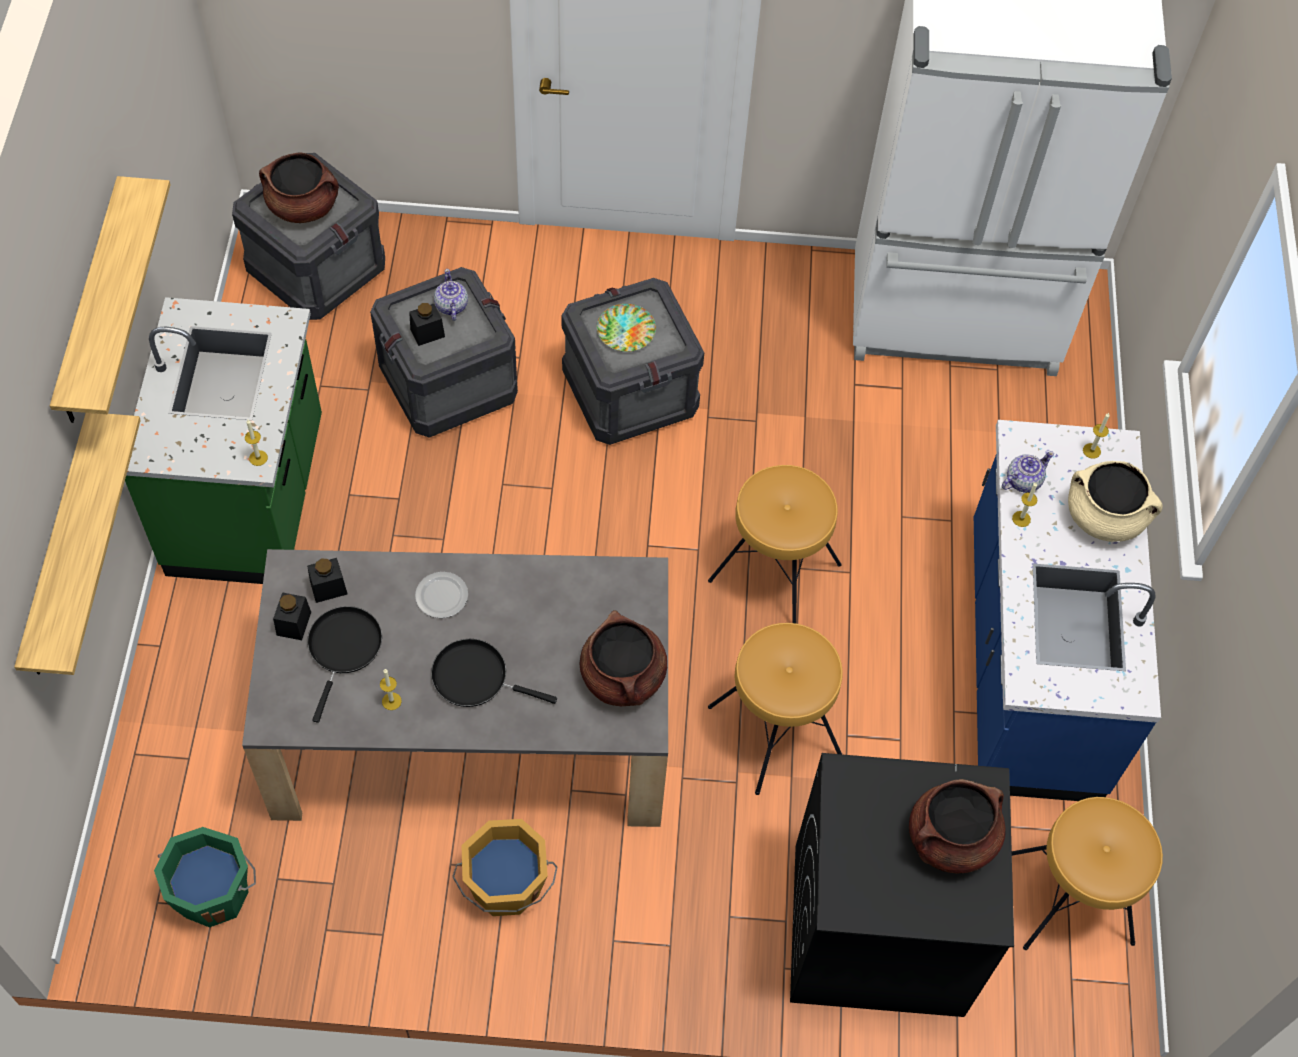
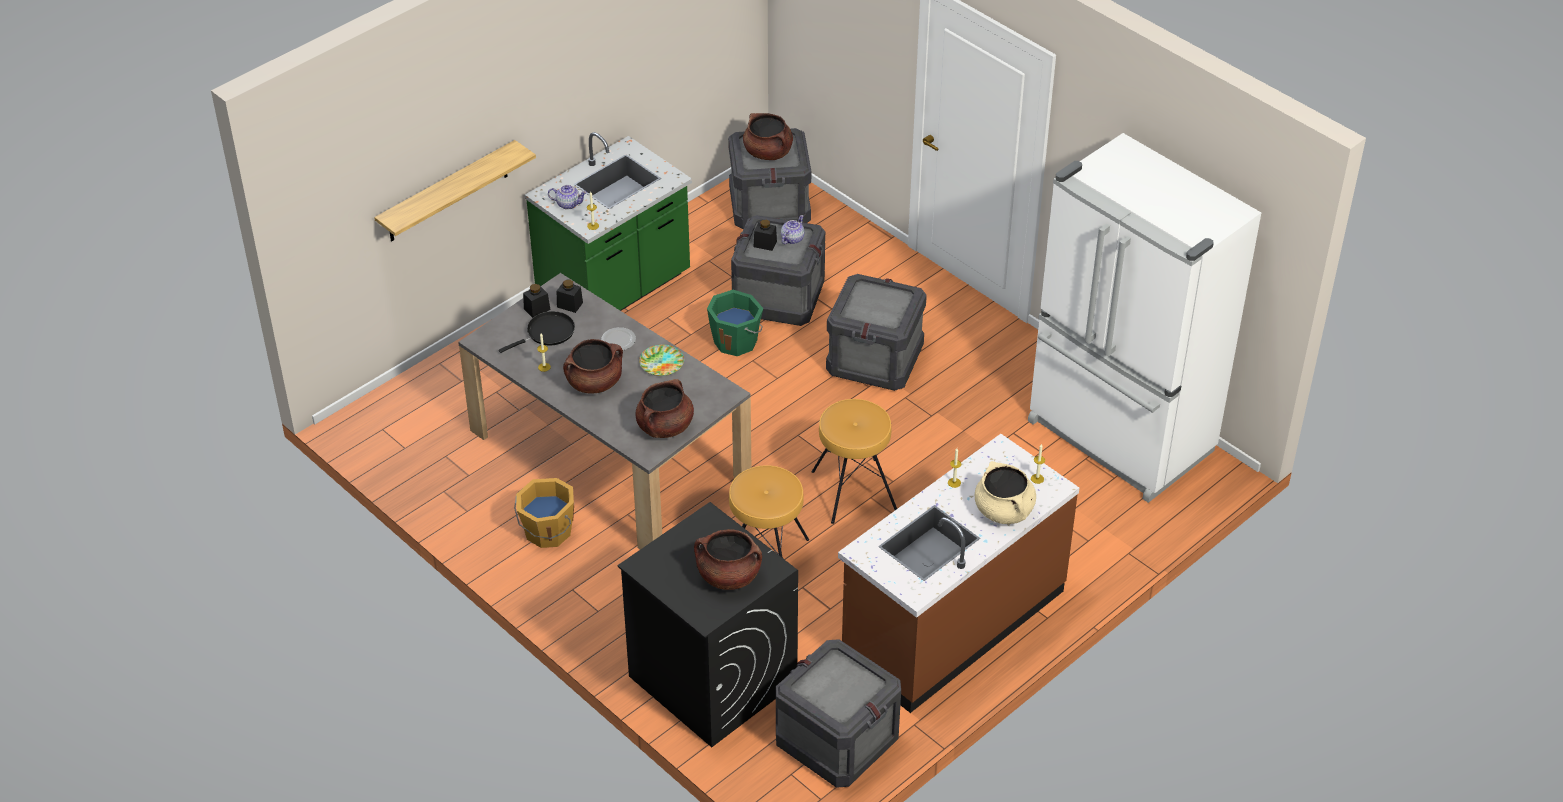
camera: 45 degrees right, 15 degrees down
shelf [50,176,171,423] -> none
green bucket [154,827,256,927] -> green bucket moved to [707,290,764,356]
black frying pan [431,639,557,707] -> brown cooking pot [563,339,623,394]
plate [597,304,656,352] -> plate moved to [639,345,684,376]
blue counter [974,420,1161,801] -> brown counter [838,434,1079,713]
teapot [1002,451,1054,493] -> teapot moved to [548,185,587,210]
brown stool [1012,797,1163,950] -> crate [776,639,901,788]

